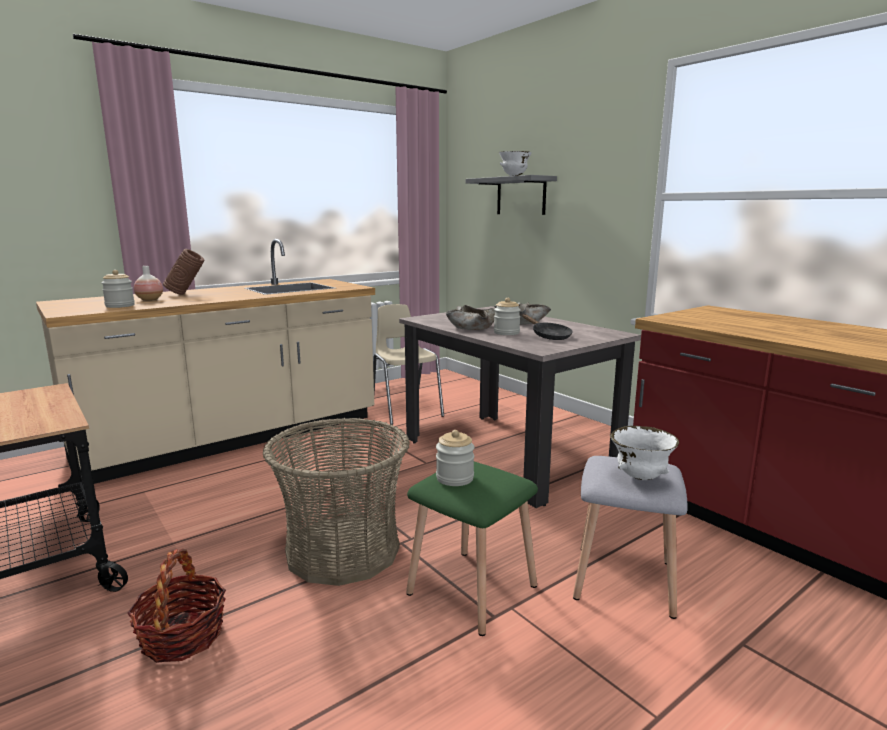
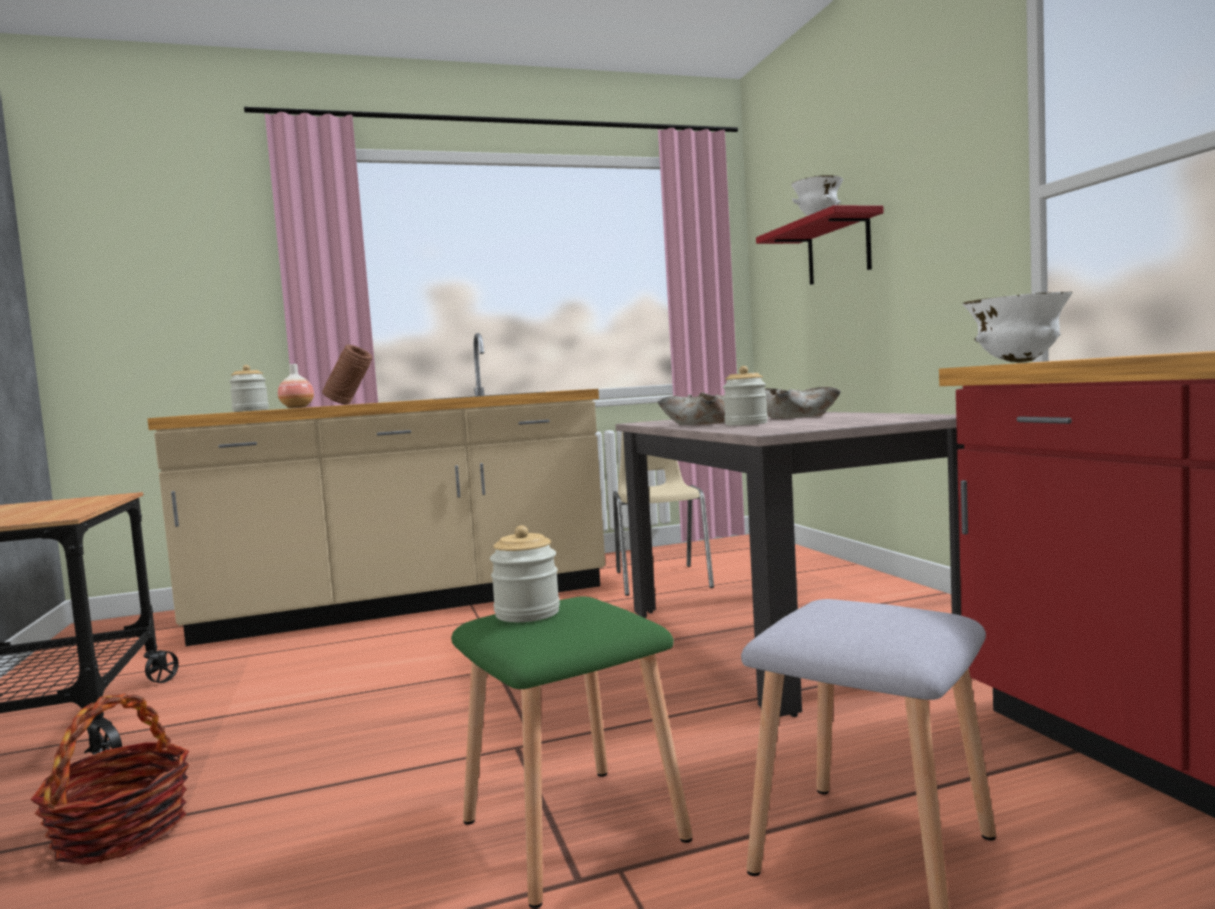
camera: 20 degrees right, 10 degrees down
basket [263,418,410,586] -> none
grey shelf [466,175,557,215] -> red shelf [756,205,884,285]
black frying pan [522,314,572,340] -> none
white bowl [610,426,679,480] -> white bowl moved to [962,291,1072,363]

